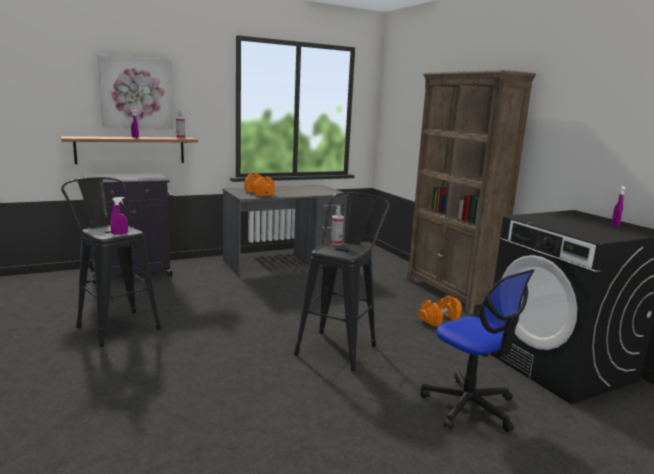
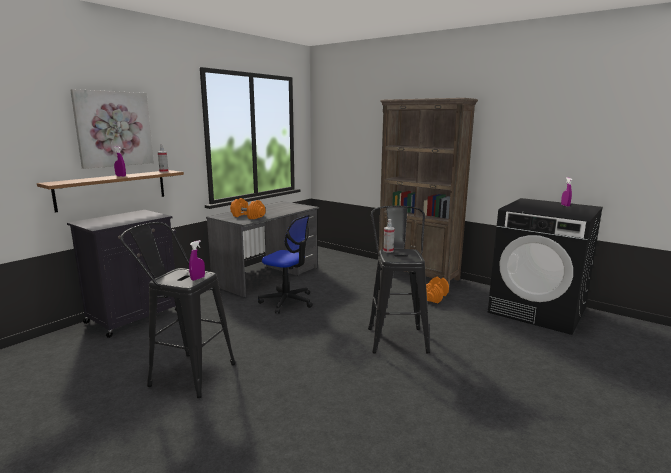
camera: 25 degrees left, 0 degrees up
office chair [420,269,535,432] -> office chair moved to [258,215,313,314]

